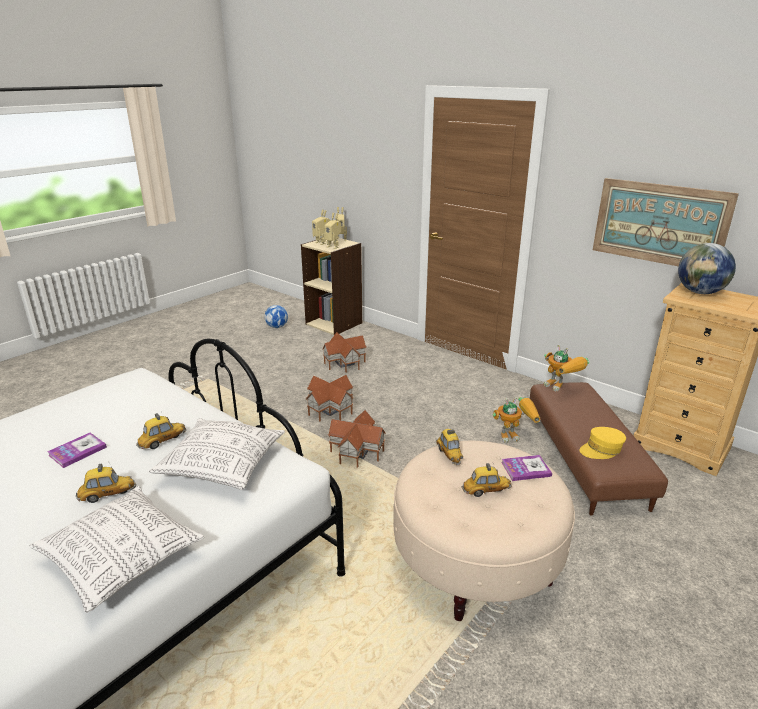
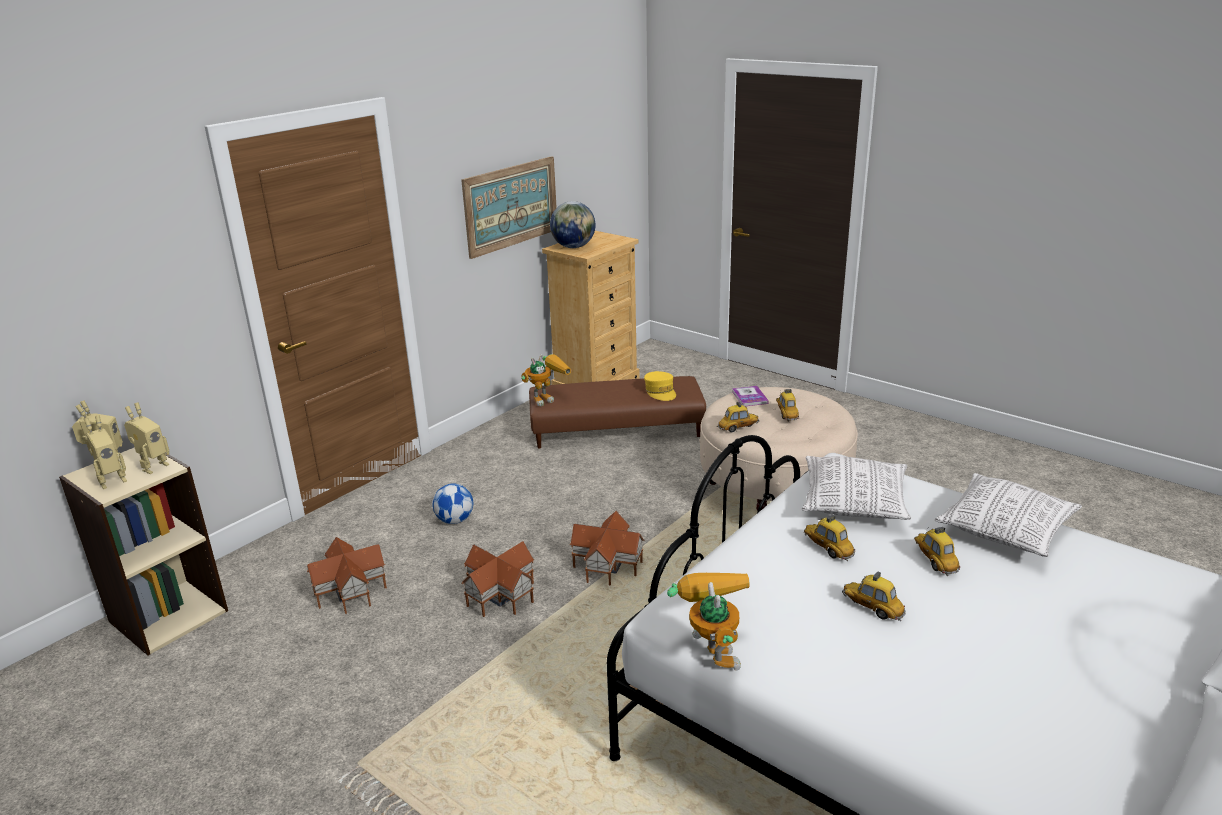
camera: 90 degrees left, 0 degrees up
book [47,432,107,468] -> toy car [842,571,906,621]
football [265,305,288,328] -> football moved to [432,483,473,524]
toy robot [492,397,540,443] -> toy robot moved to [667,573,750,671]

